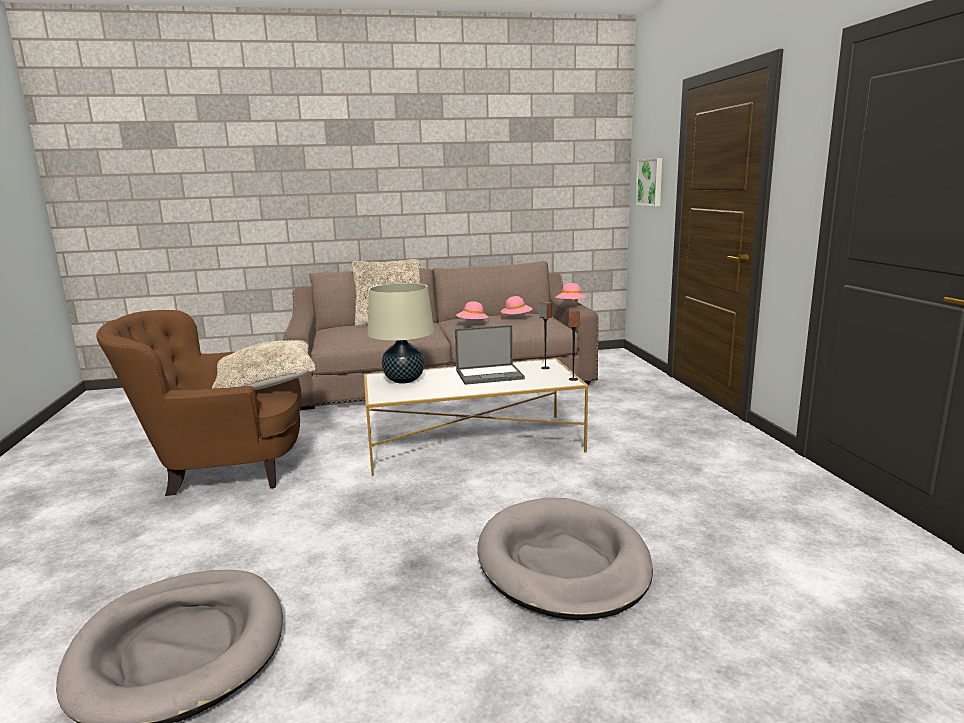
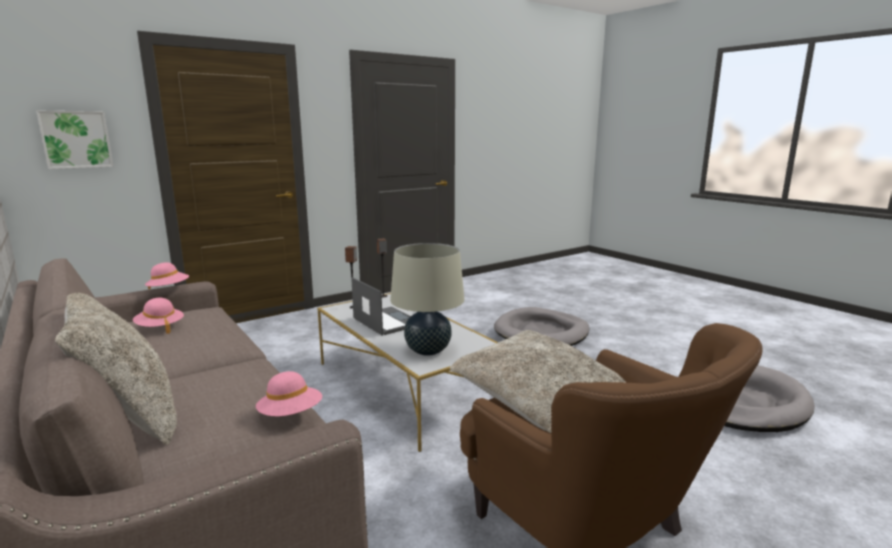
camera: 115 degrees left, 0 degrees up
pink hat [456,301,489,323] -> pink hat moved to [256,371,322,416]

